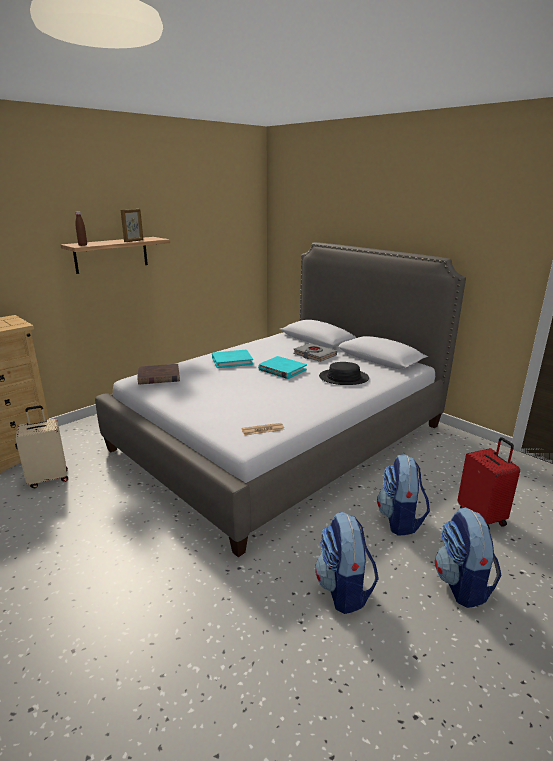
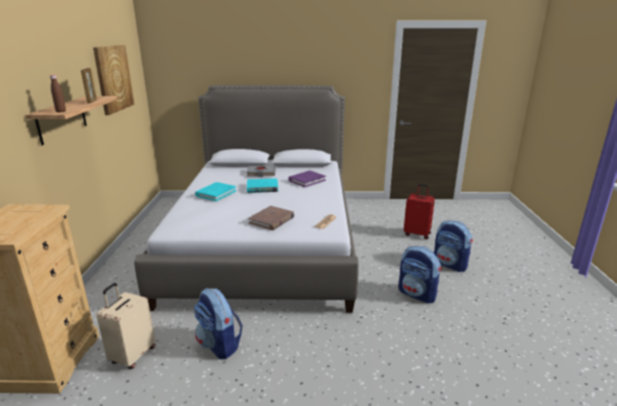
camera: 45 degrees left, 0 degrees up
brown book [137,364,180,385] -> brown book moved to [248,206,295,230]
black hat [319,362,369,385] -> purple book [288,171,326,187]
backpack [377,454,430,535] -> backpack moved to [194,288,243,359]
none -> picture [93,45,134,115]

